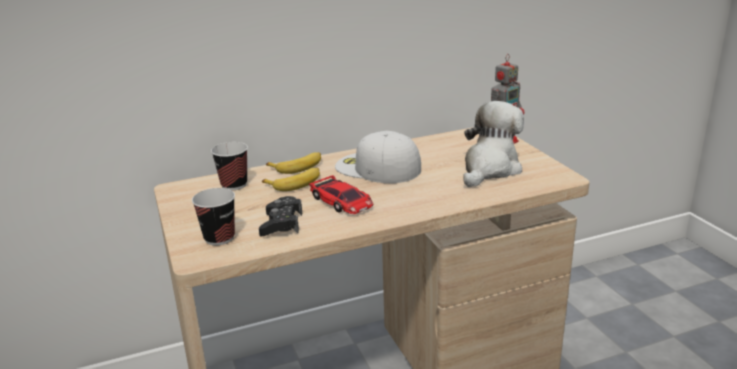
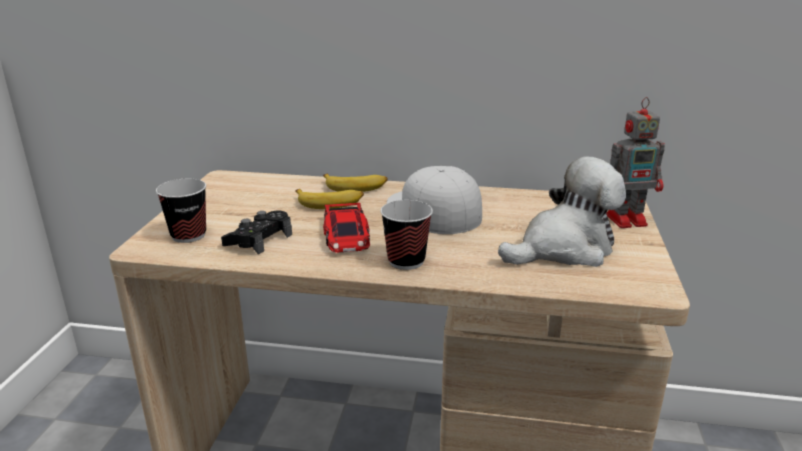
camera: 30 degrees right, 0 degrees up
cup [211,142,248,191] -> cup moved to [381,200,433,270]

